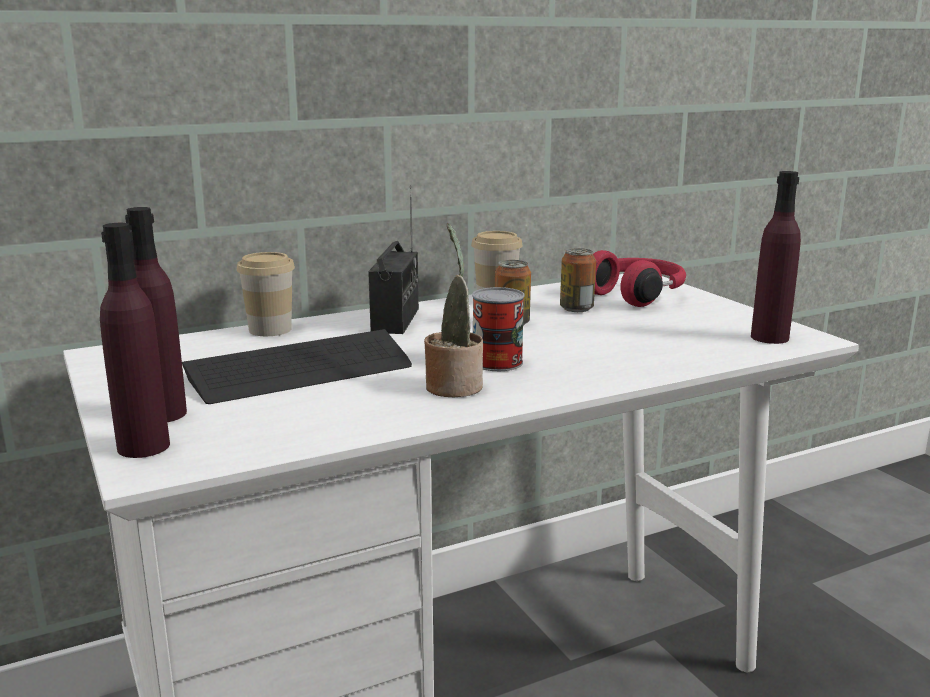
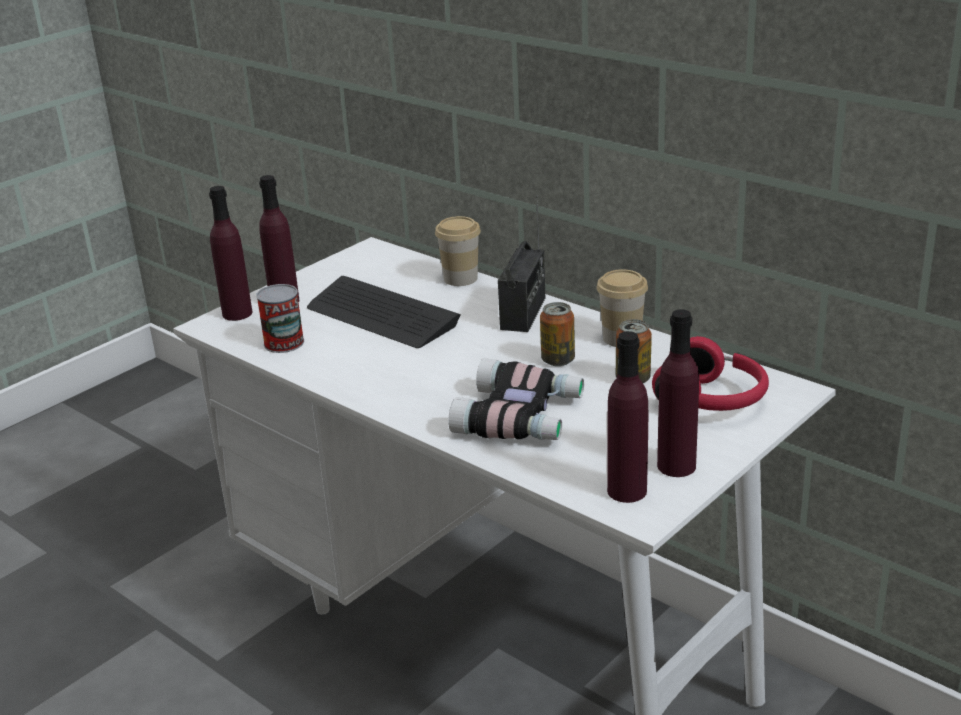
camera: 70 degrees right, 10 degrees up
radio [368,185,419,334] -> radio turned 60 degrees counterclockwise [498,195,545,332]
potted plant [424,223,483,397] -> none
can [472,287,525,371] -> can moved to [256,284,304,353]
none -> binoculars [448,358,584,440]
none -> purple bottle [657,309,699,477]

